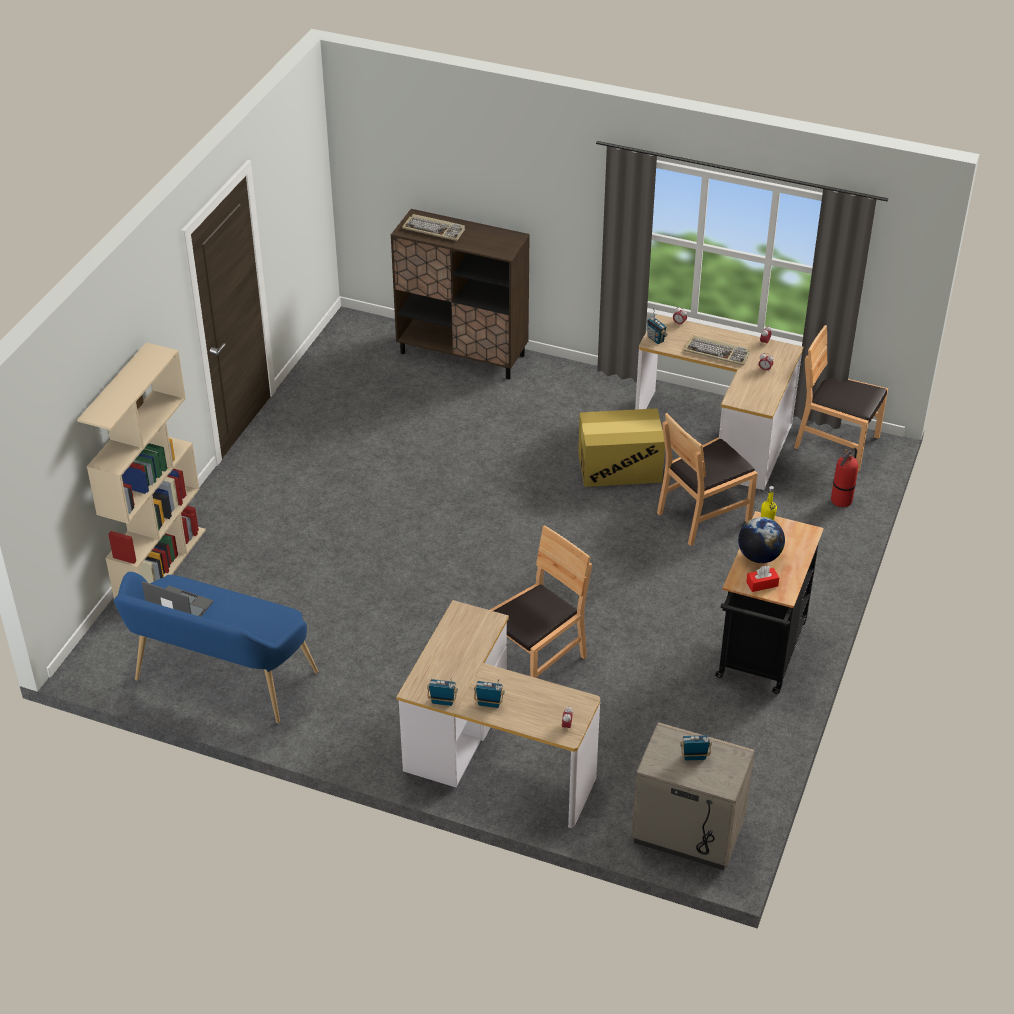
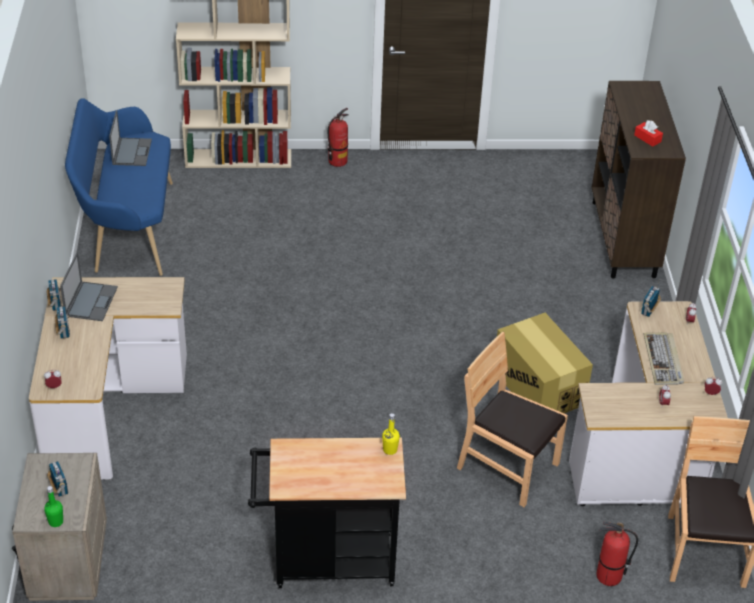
camera: 65 degrees right, 0 degrees up
keyboard [402,214,465,241] -> none
brown chair [490,525,592,678] -> none
globe [738,517,785,563] -> none
red tissue box [746,566,779,592] -> red tissue box moved to [634,120,663,147]
none -> green bottle [44,486,63,527]
none -> laptop [60,252,118,321]
none -> fire extinguisher [328,108,349,167]

